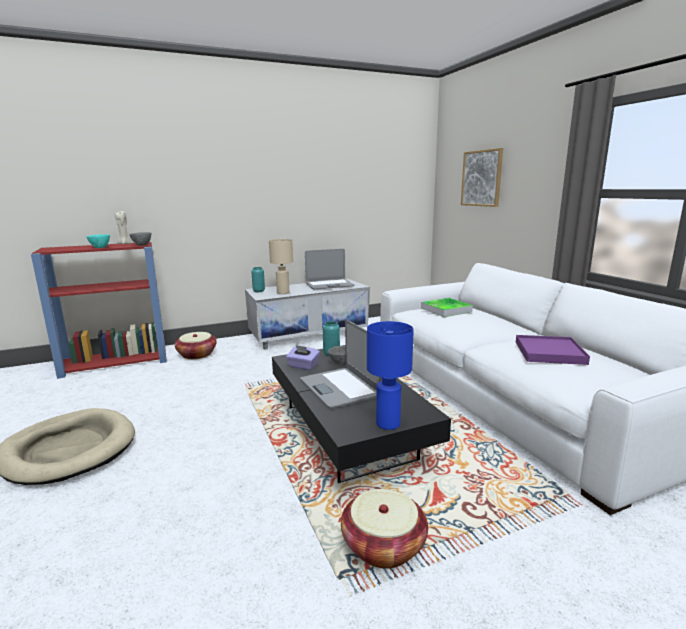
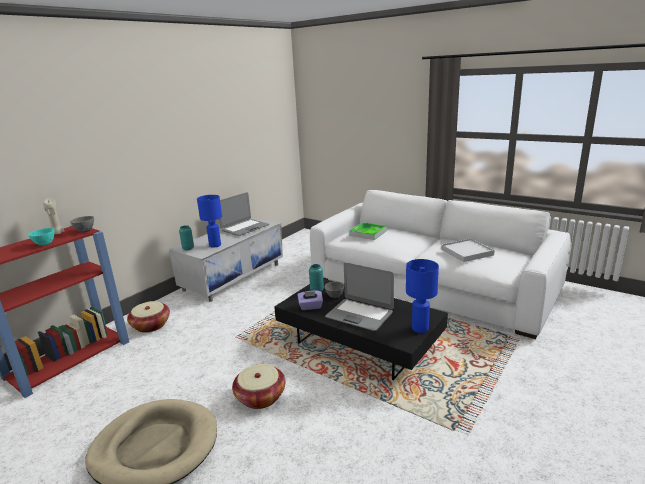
camera: 30 degrees left, 5 degrees up
beige table lamp [269,239,293,294] -> blue table lamp [197,195,222,247]
basket [341,489,428,569] -> basket moved to [232,364,285,409]
picture [461,148,503,207] -> none
purple tray [516,335,590,365] -> white tray [441,238,495,262]

